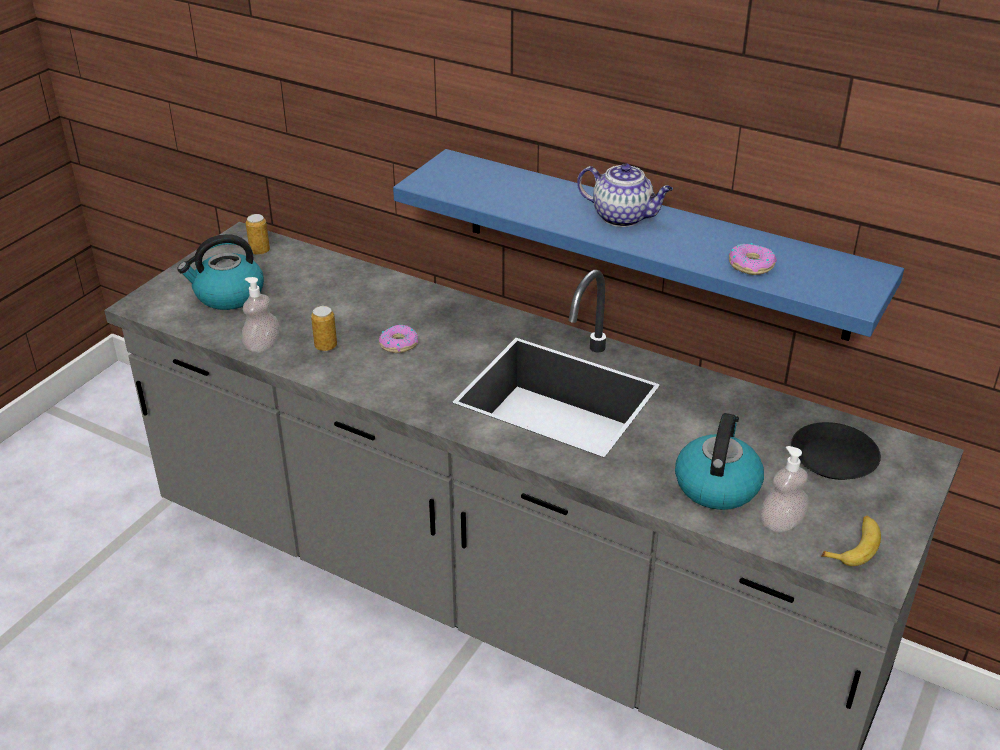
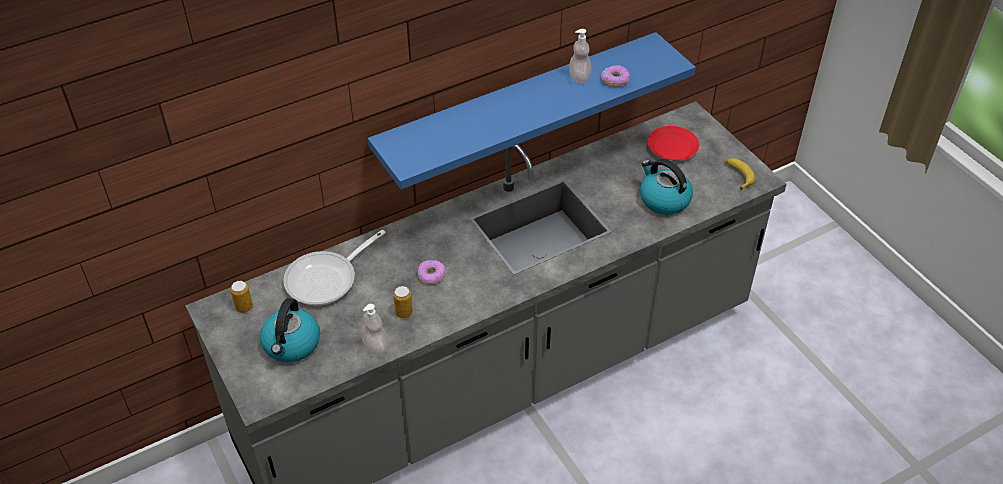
camera: 60 degrees left, 10 degrees up
teapot [577,163,673,227] -> none
soap dispenser [760,446,809,533] -> soap dispenser moved to [569,29,592,84]
black plate [791,422,881,480] -> red plate [648,126,699,160]
none -> frying pan [283,230,386,306]

